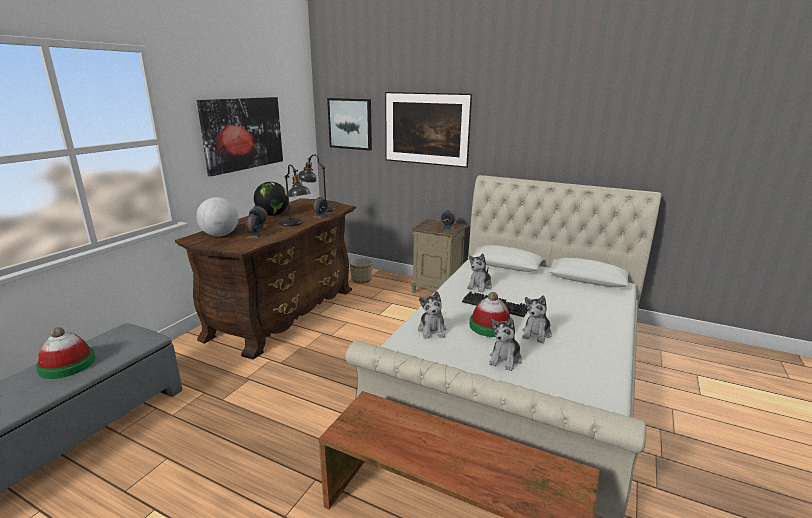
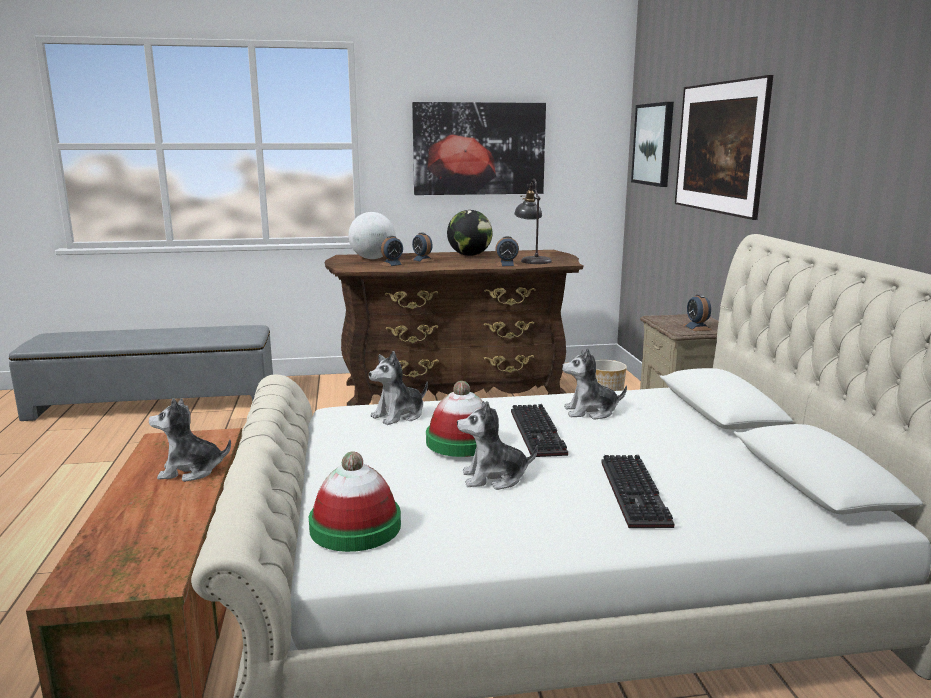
camera: 55 degrees right, 5 degrees down
hat [36,327,95,379] -> hat moved to [309,451,401,552]
grey table lamp [279,165,311,226] -> none
plush toy [489,318,522,371] -> plush toy moved to [149,398,231,482]
none -> keyboard [601,455,674,528]

